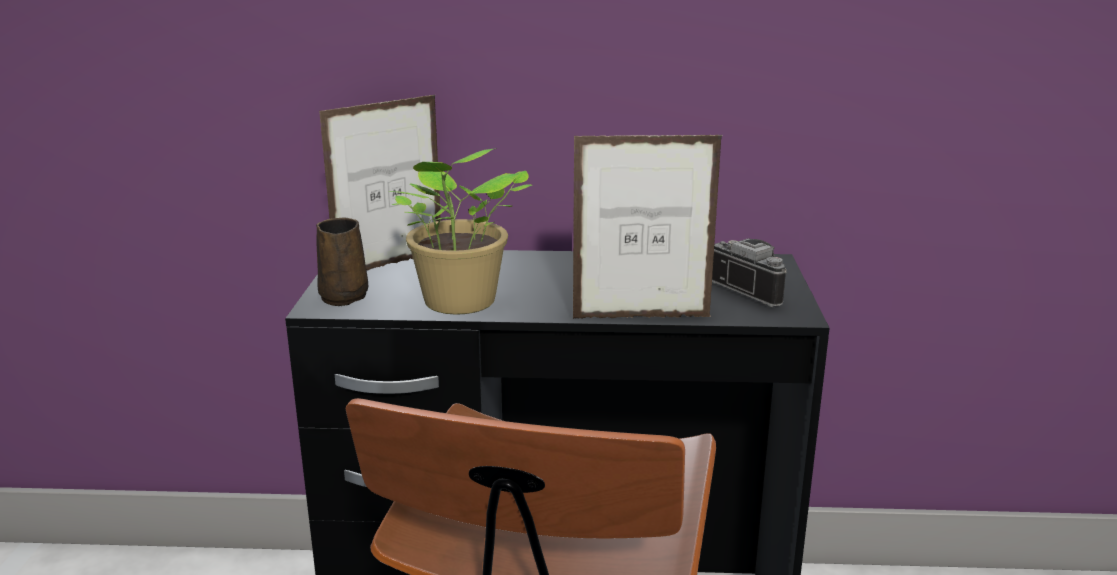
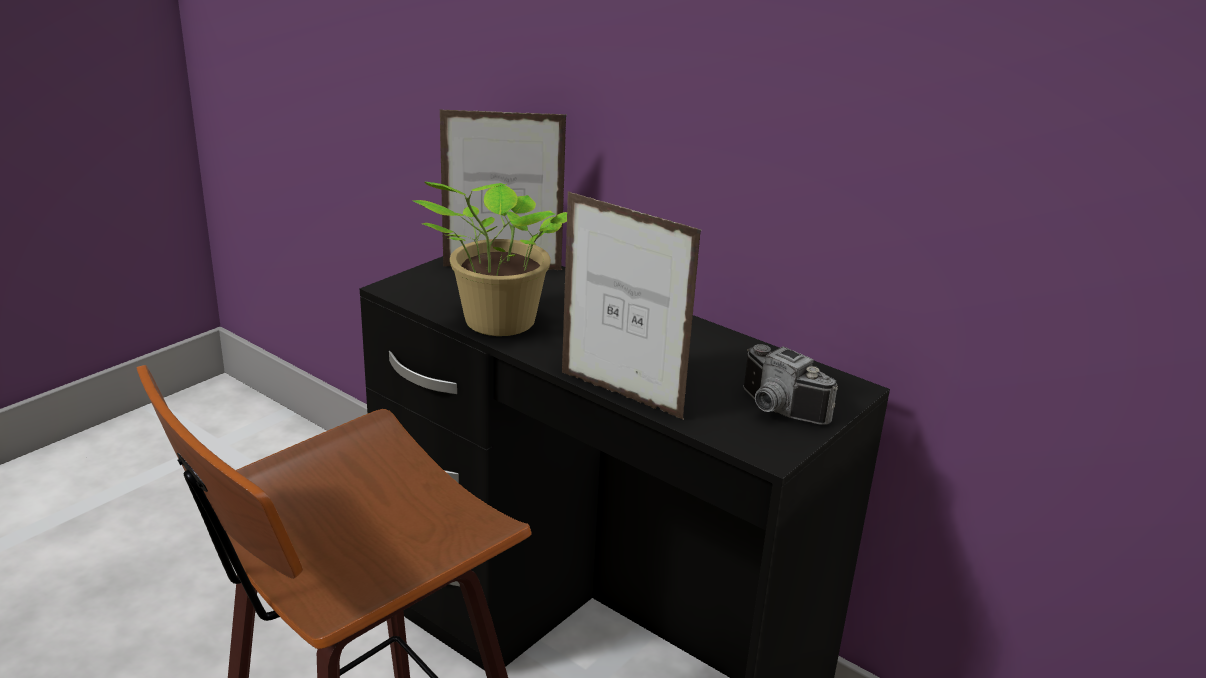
camera: 35 degrees right, 5 degrees up
brown mug [316,218,368,306] -> none
camera [712,238,787,307] -> camera turned 135 degrees clockwise [744,344,838,425]

